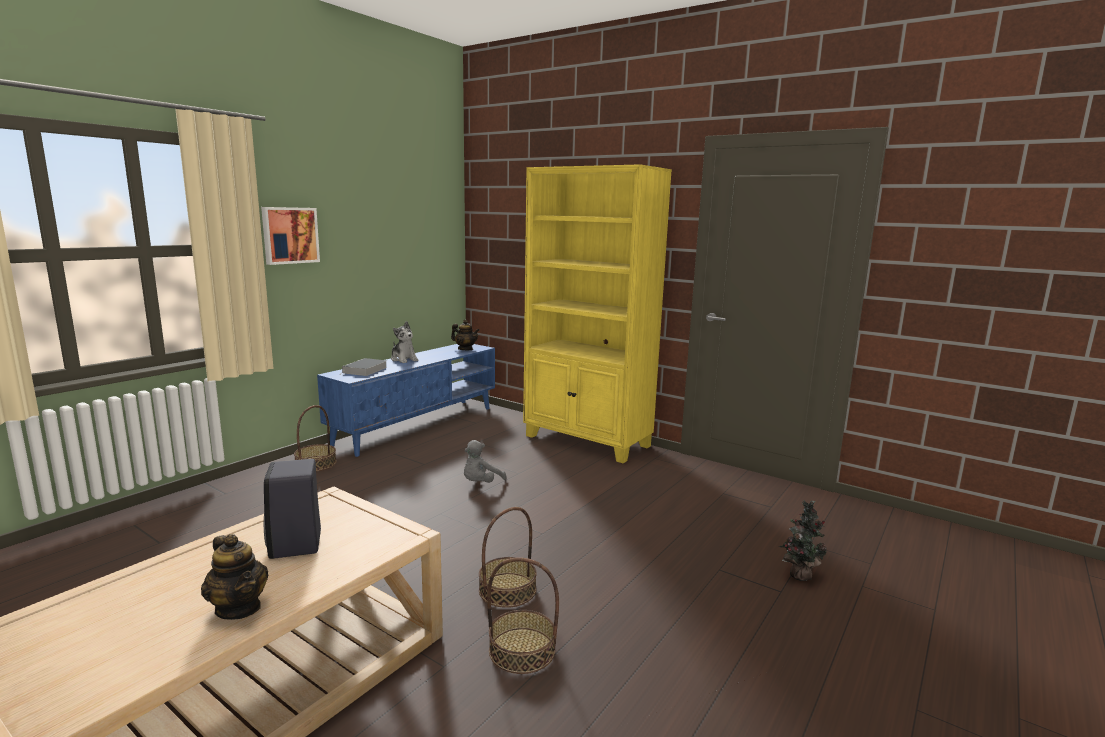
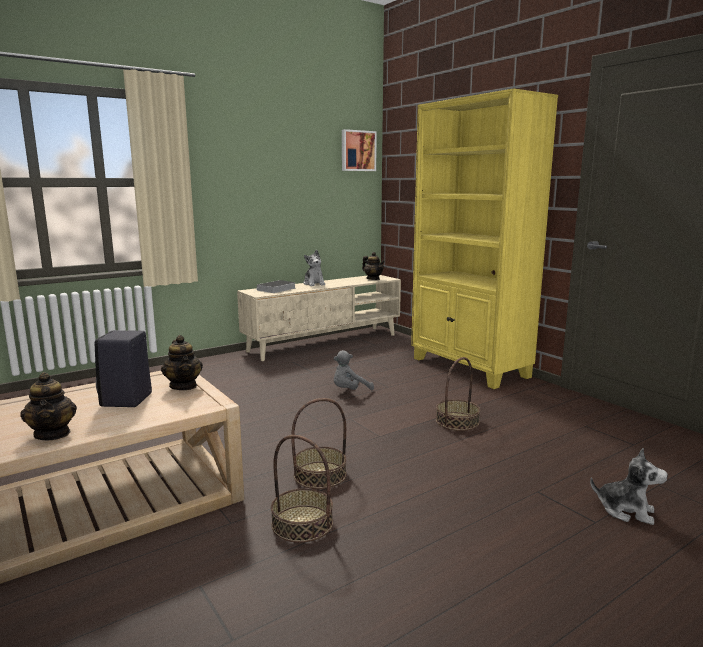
camera: 20 degrees right, 0 degrees up
picture [261,207,320,265] -> picture moved to [342,129,377,171]
basket [294,405,337,471] -> basket moved to [436,357,480,431]
blue tv stand [317,344,495,457] -> beige tv stand [237,275,401,361]
potted plant [779,500,827,581] -> plush toy [590,448,668,525]
none -> teapot [161,335,203,390]

